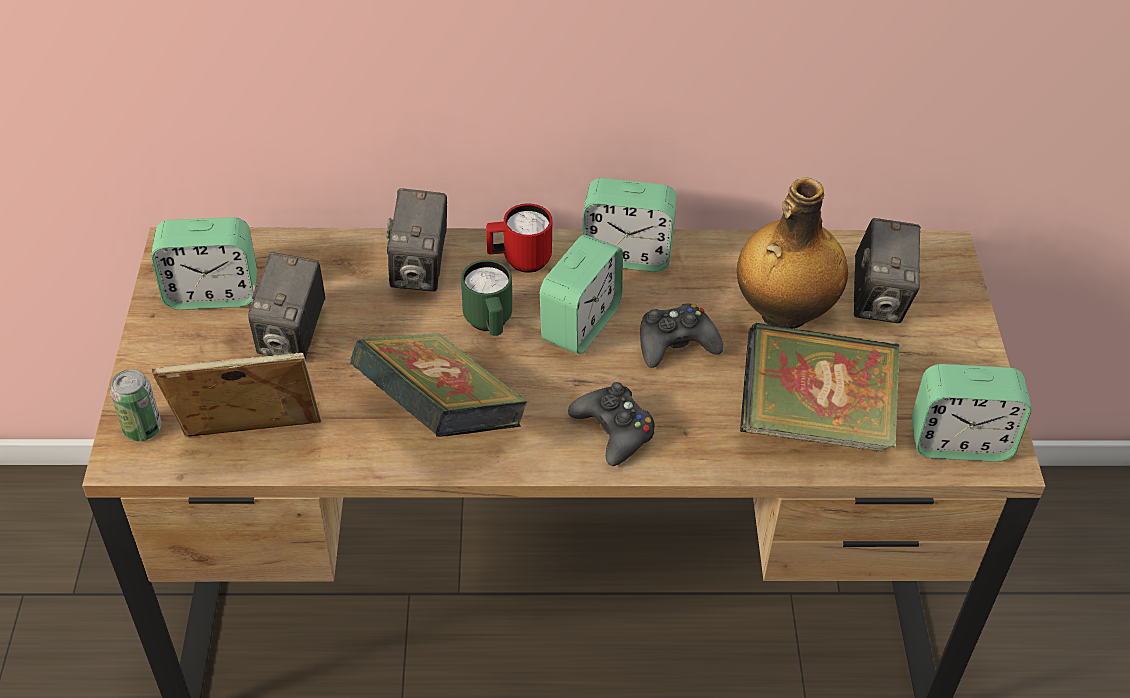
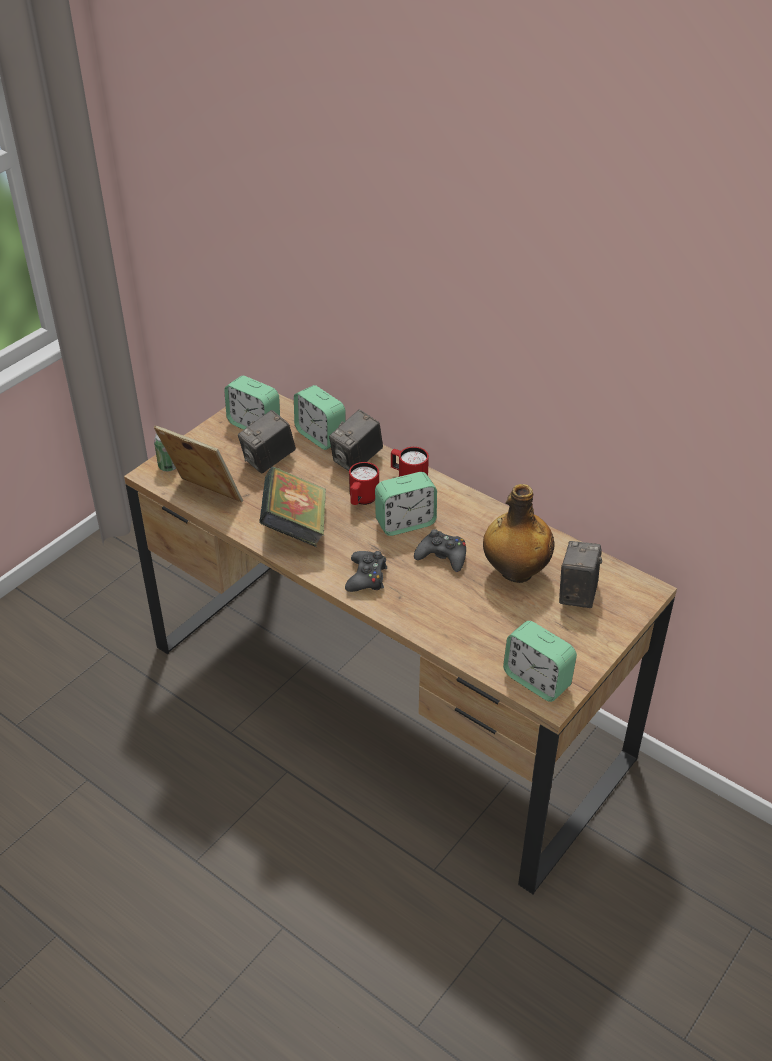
camera: 40 degrees right, 5 degrees down
green mug [461,260,512,336] -> red mug [349,462,379,505]
alarm clock [582,178,677,272] -> alarm clock moved to [294,385,346,450]
book [740,323,900,452] -> none
camera [854,218,921,323] -> camera turned 150 degrees clockwise [559,541,602,608]

